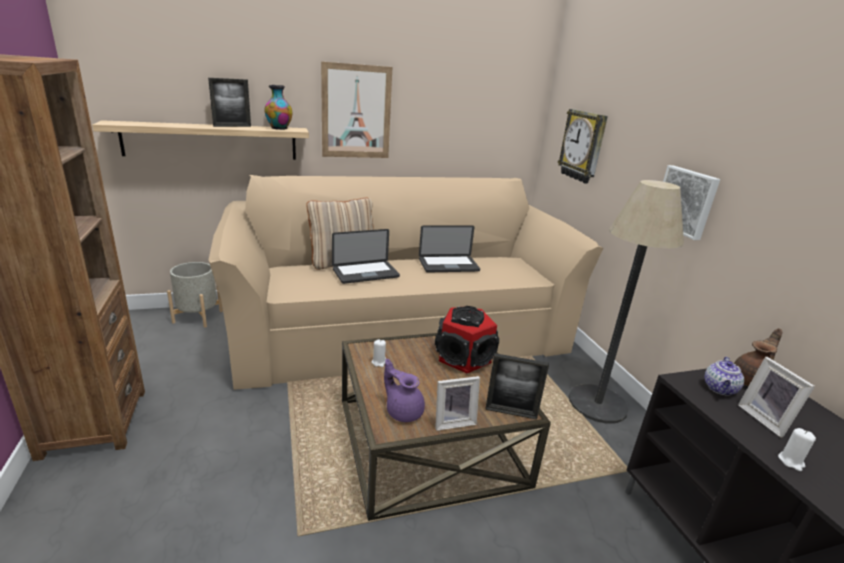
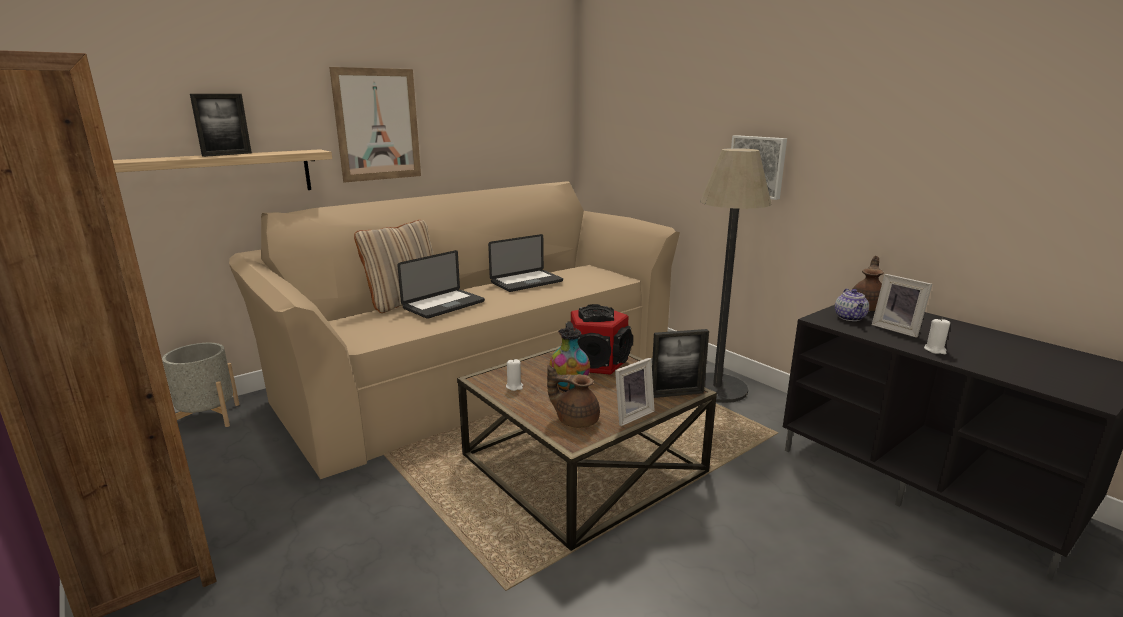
camera: 20 degrees left, 5 degrees down
vase [265,85,293,130] -> vase moved to [549,327,590,392]
purple teapot [384,359,425,422] -> brown teapot [547,365,600,428]
wall clock [558,109,608,184] -> none

